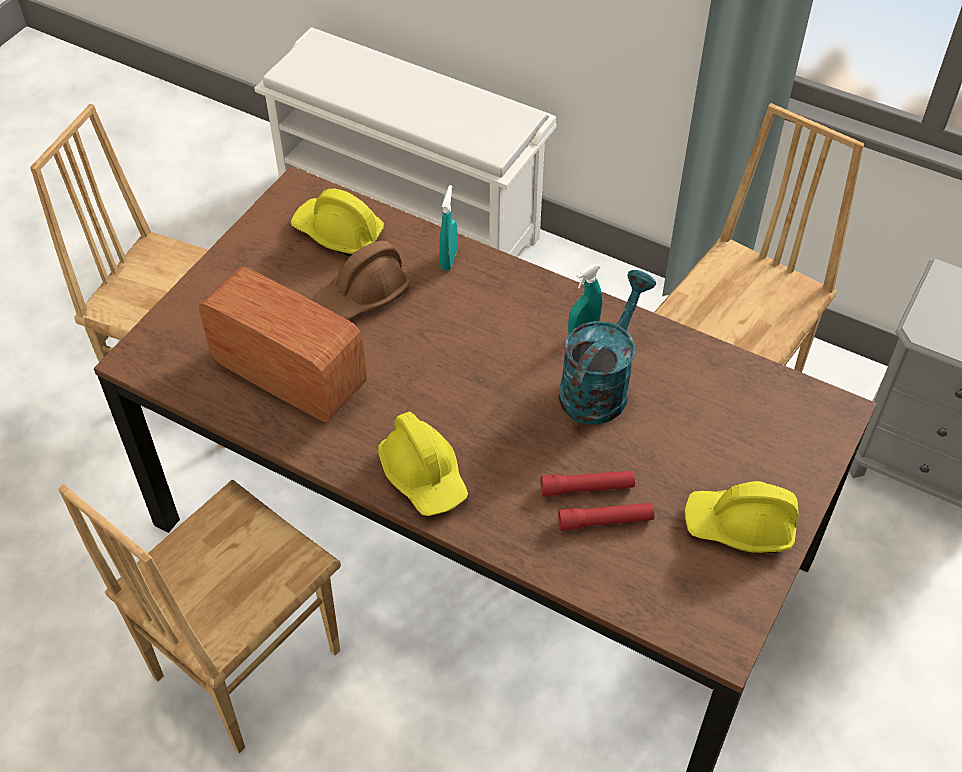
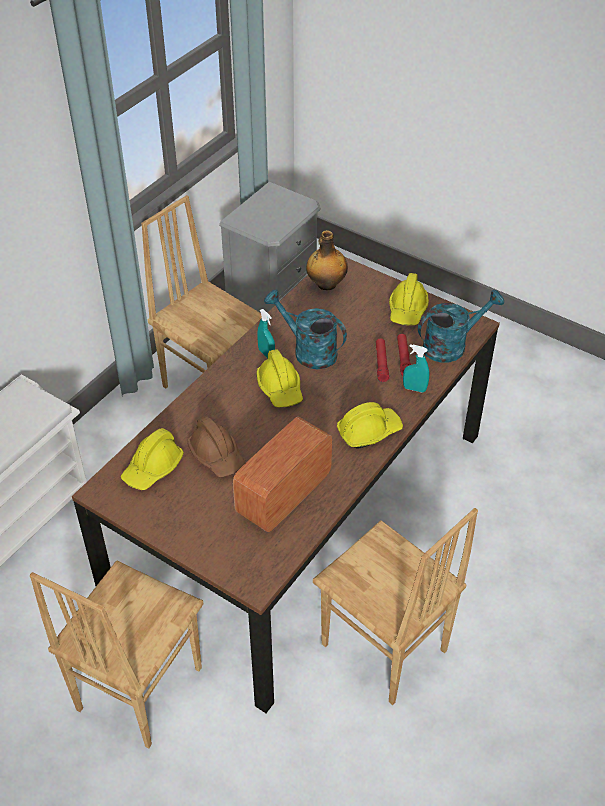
camera: 85 degrees left, 5 degrees down
turquoise spray bottle [439,185,457,271] -> turquoise spray bottle moved to [403,344,430,393]
none -> yellow hard hat [256,349,303,407]
none -> bottle [306,230,348,290]
none -> turquoise watering can [418,289,504,363]

